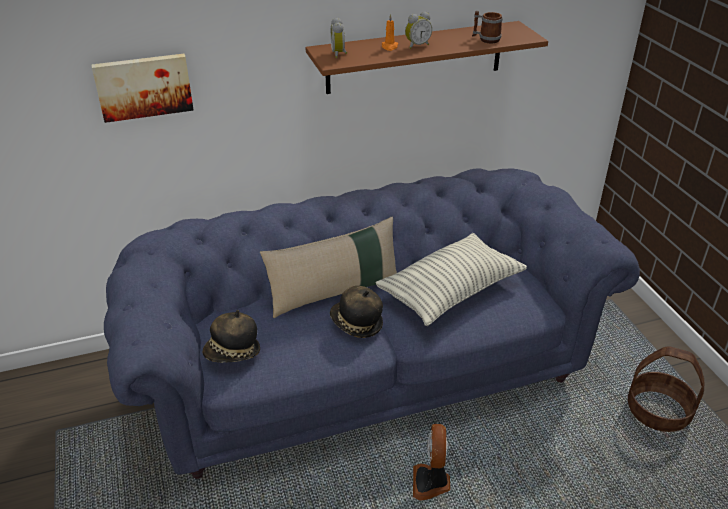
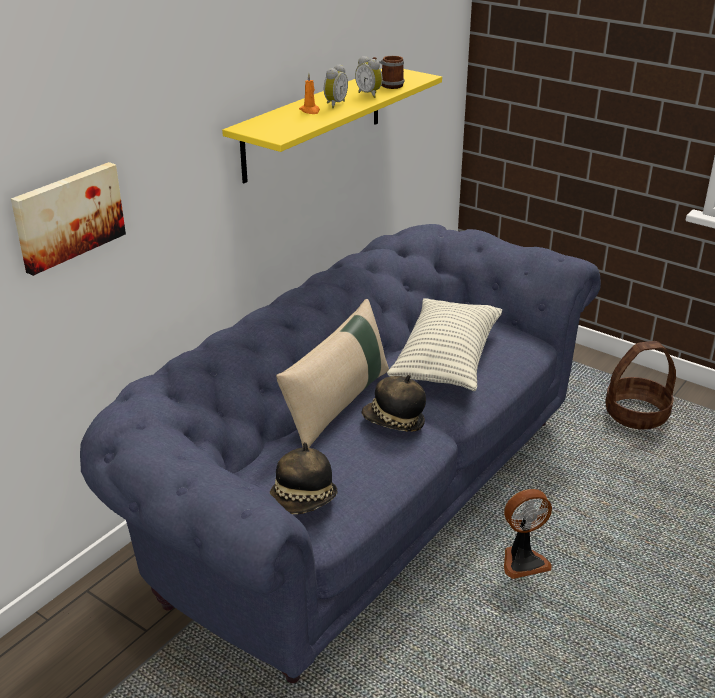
camera: 35 degrees left, 5 degrees down
brown shelf [305,21,548,94] -> yellow shelf [222,69,442,183]
alarm clock [331,17,347,58] -> alarm clock moved to [355,56,383,98]
fan [413,424,450,501] -> fan turned 75 degrees counterclockwise [504,489,552,579]

